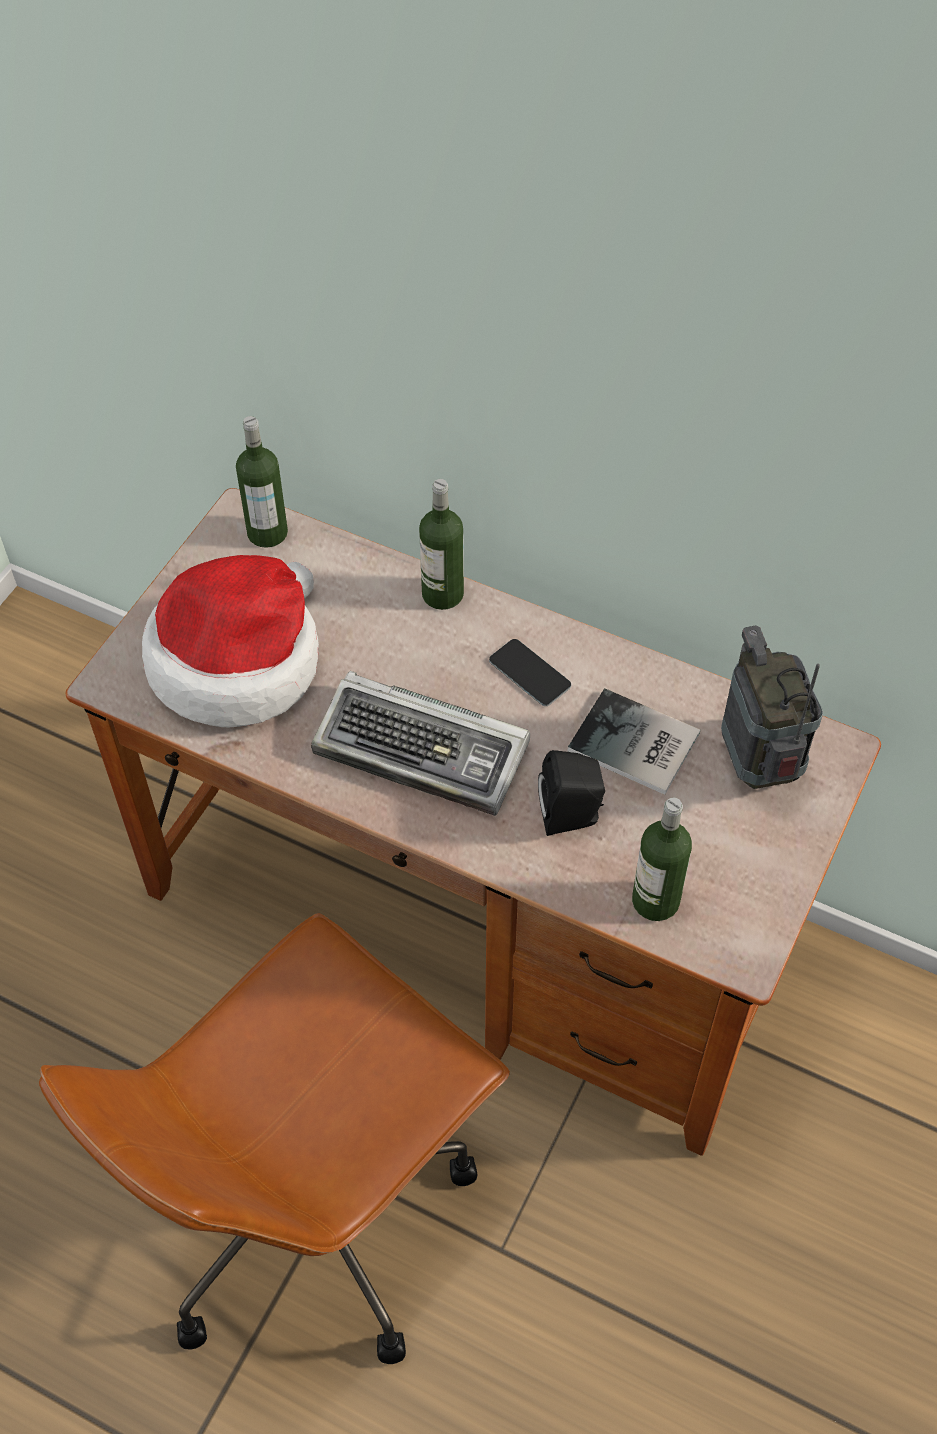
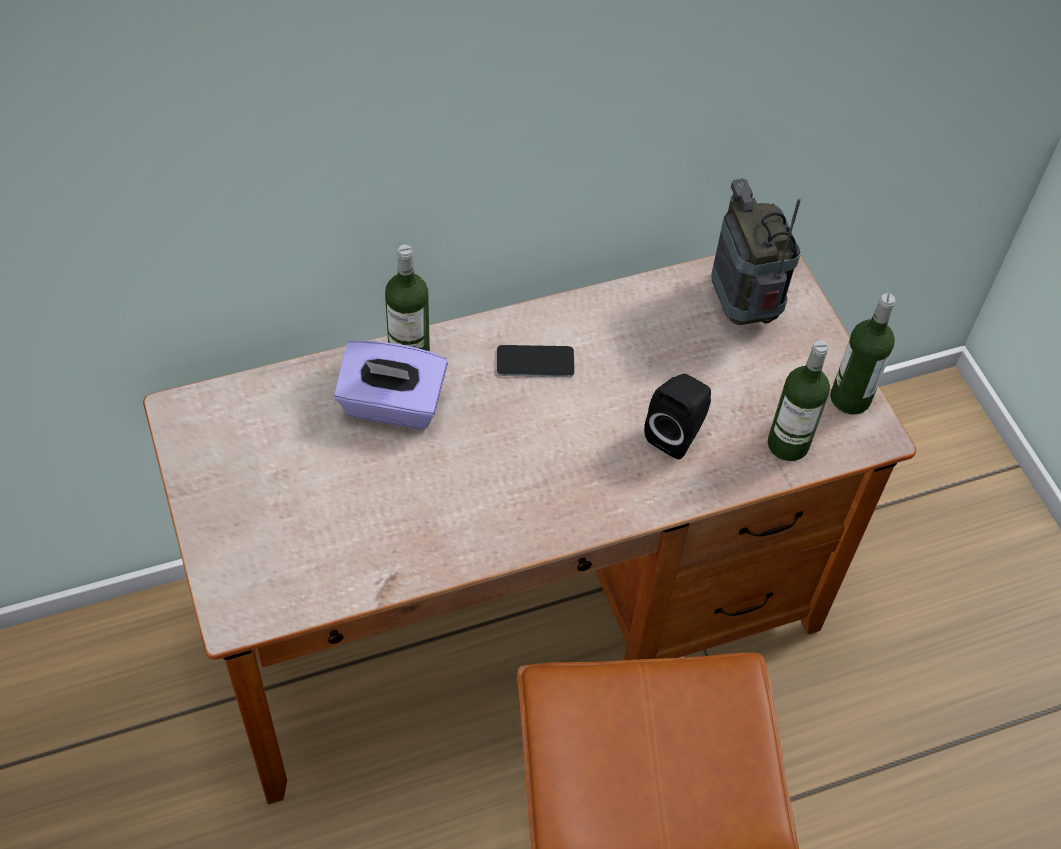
camera: 50 degrees left, 0 degrees up
hat [142,555,319,727] -> none
bottle [236,416,288,548] -> bottle moved to [830,293,895,414]
keyboard [311,671,530,816] -> none
book [568,688,701,795] -> none
radio [721,625,823,789] -> radio turned 45 degrees clockwise [711,178,801,325]
none -> purple tissue box [334,340,448,429]

